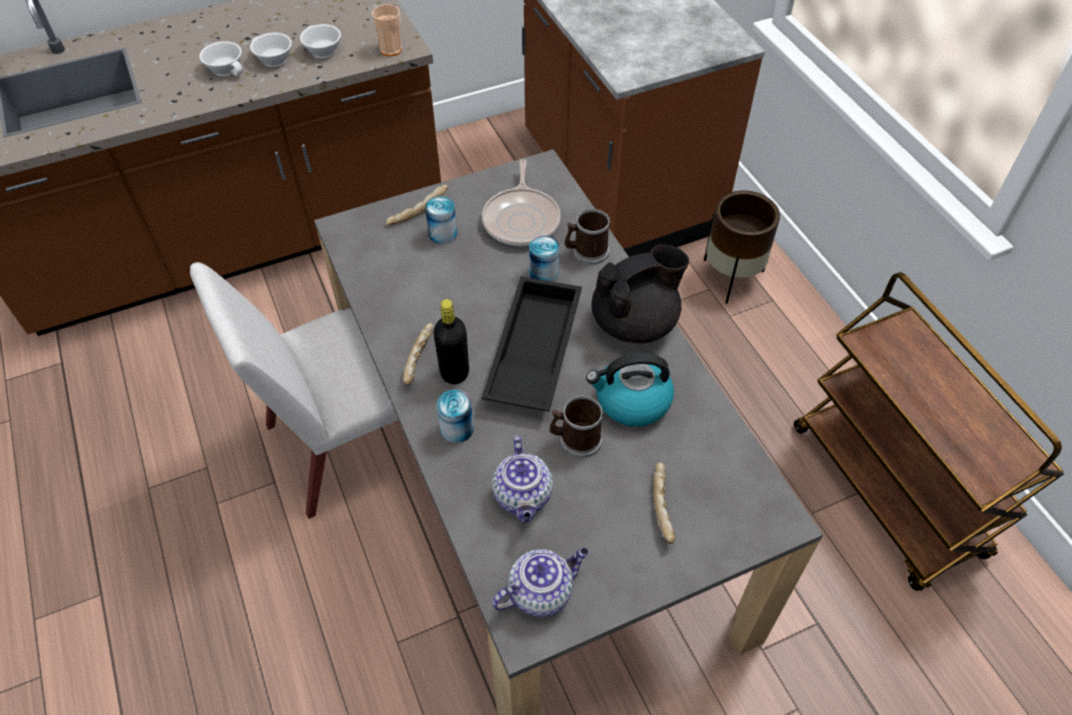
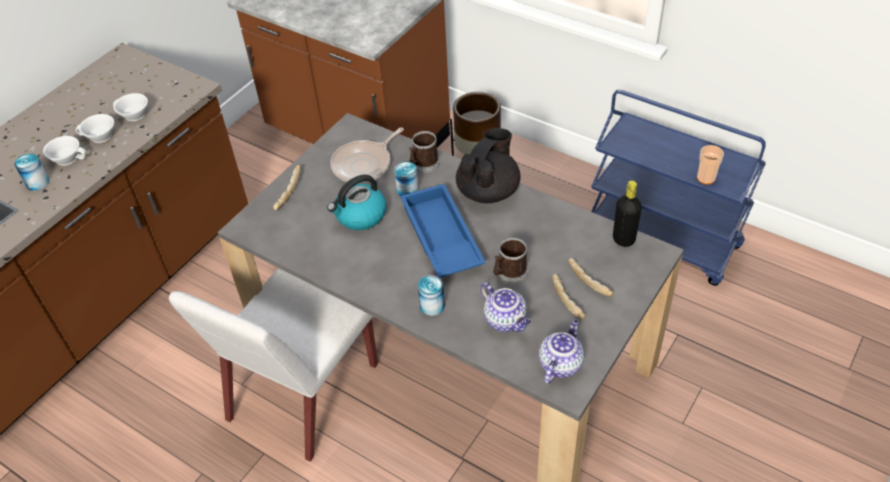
camera: 30 degrees left, 5 degrees down
cup [372,4,402,56] -> cup moved to [697,145,724,184]
bread [403,323,434,386] -> bread moved to [552,274,586,319]
can [425,196,457,244] -> can moved to [14,153,49,191]
black bottle [433,299,469,384] -> black bottle moved to [613,180,642,247]
frying pan [482,159,561,246] -> frying pan turned 75 degrees clockwise [330,128,404,184]
black tray [482,276,582,412] -> blue tray [400,184,486,278]
kettle [586,353,674,427] -> kettle moved to [327,174,387,230]
brown cart [794,272,1064,591] -> blue cart [591,89,766,286]

